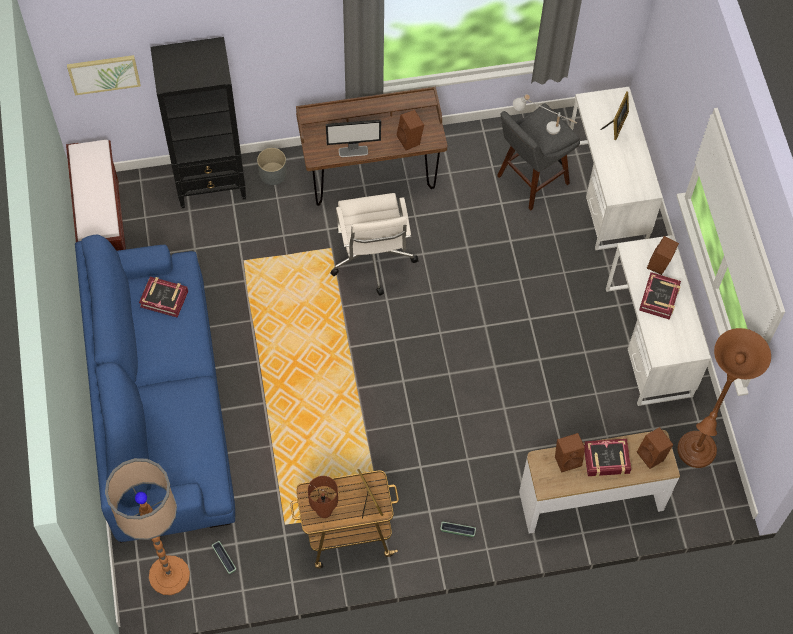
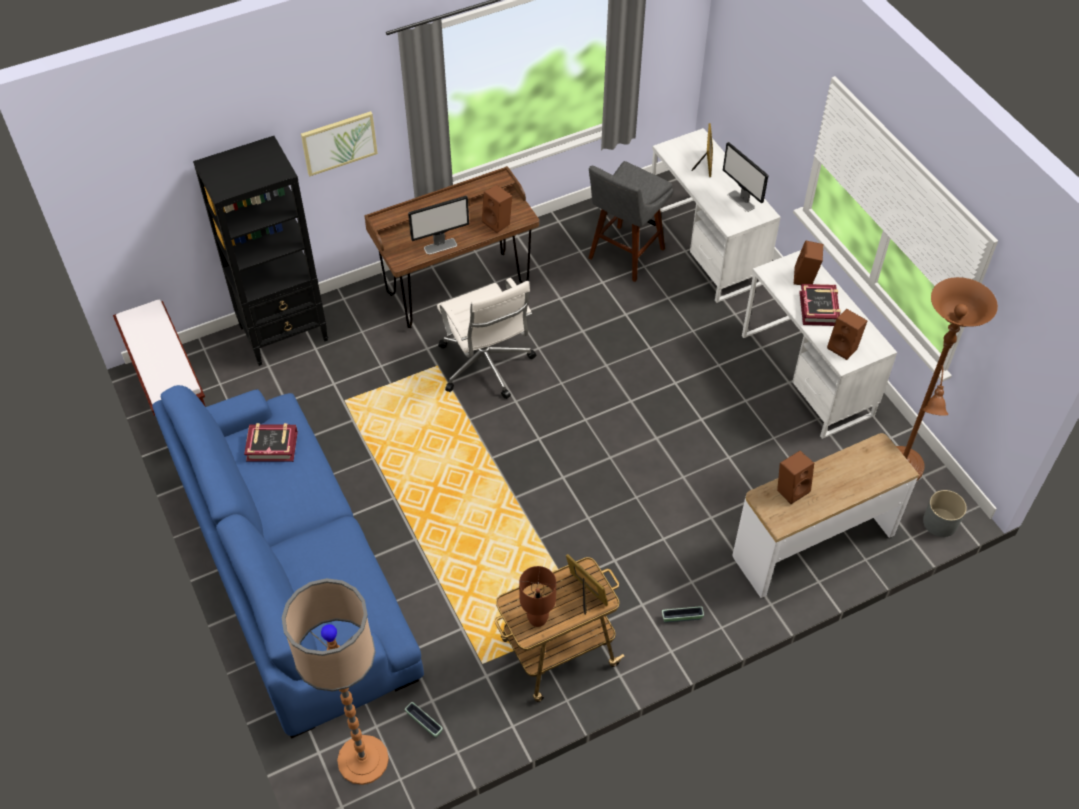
camera: 15 degrees left, 10 degrees down
picture [67,55,141,95] -> picture moved to [301,111,378,176]
grey planter [257,148,287,185] -> grey planter moved to [923,490,967,537]
white table lamp [513,94,577,134] -> none
book [584,439,632,477] -> none
brown speaker [637,427,673,469] -> brown speaker moved to [827,309,868,360]
none -> monitor [723,142,769,212]

